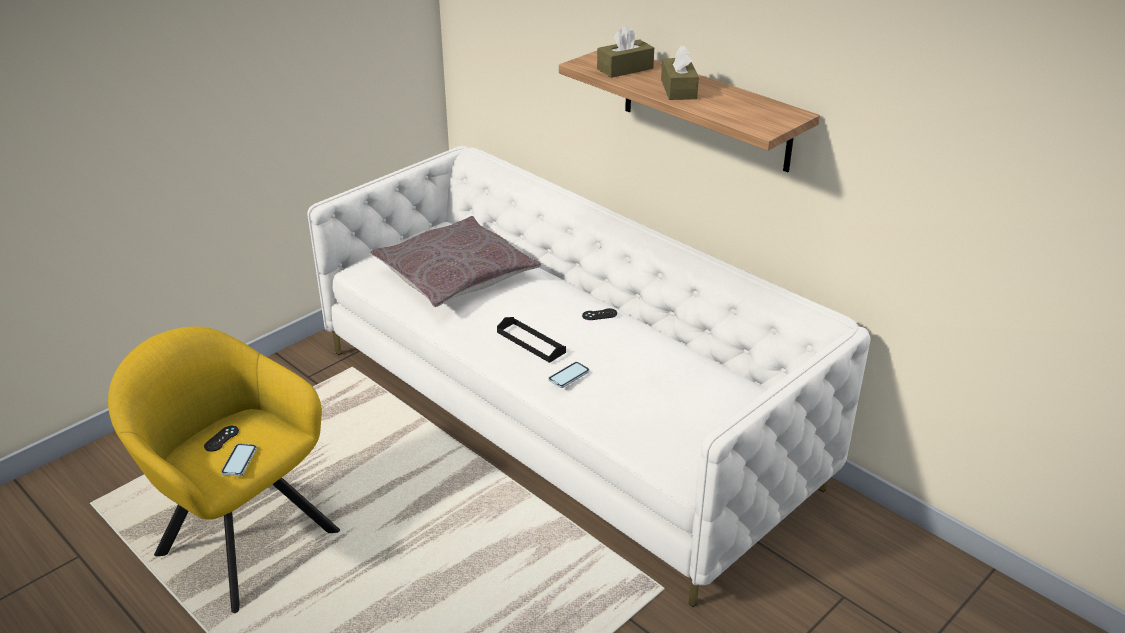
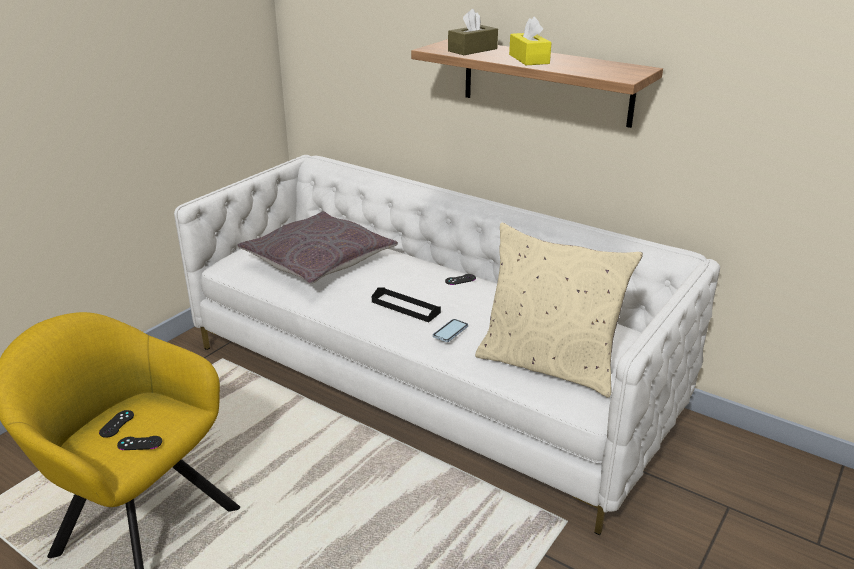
camera: 10 degrees left, 5 degrees down
phone [221,444,257,476] -> black game controller [117,436,162,450]
brown tissue box [661,46,699,100] -> yellow tissue box [509,16,552,65]
none -> beige pillow [475,223,643,397]

